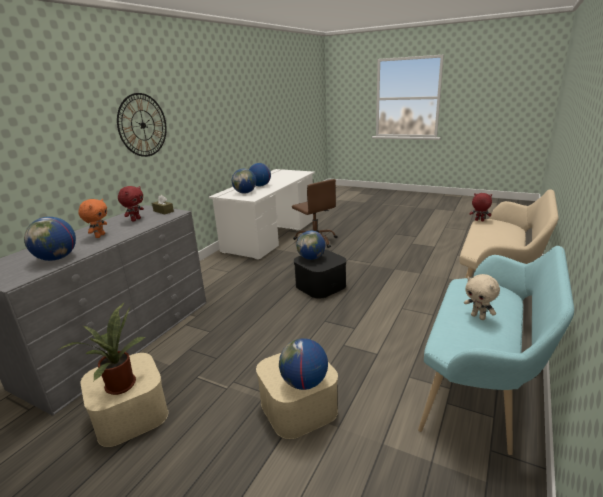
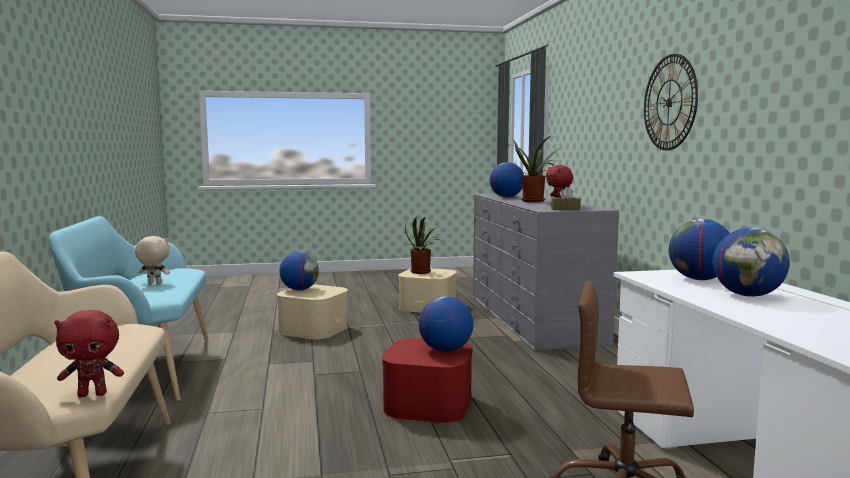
camera: 140 degrees right, 15 degrees down
orange plush toy [78,199,107,238] -> potted plant [510,136,563,202]
black storage box [294,250,347,299] -> red storage box [382,338,473,423]

